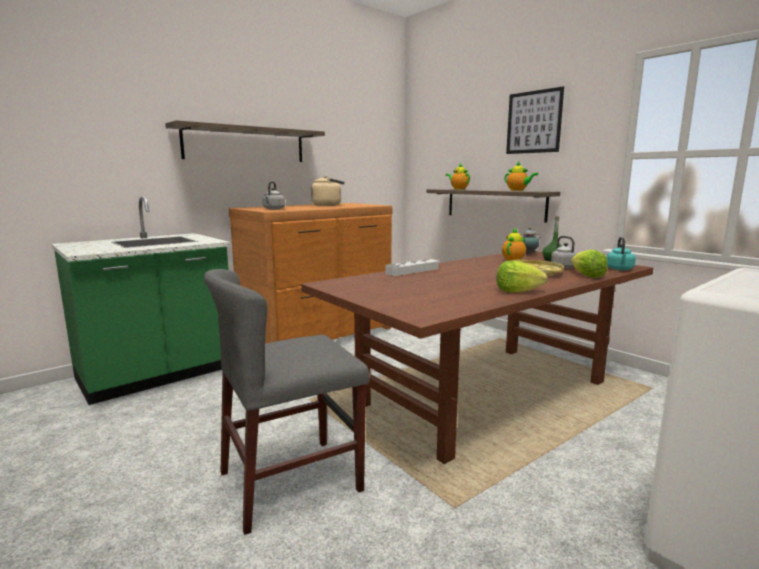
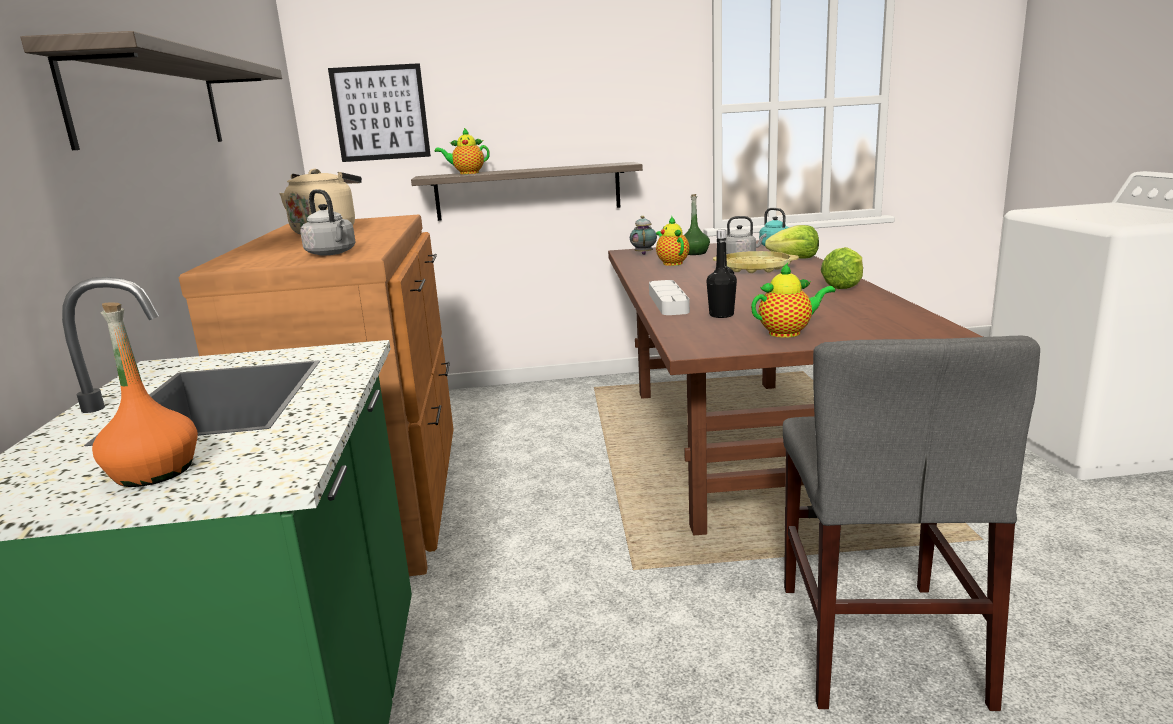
camera: 55 degrees left, 5 degrees up
teapot [505,162,538,191] -> teapot moved to [751,263,835,338]
picture [506,86,564,154] -> picture moved to [328,63,431,162]
none -> orange bottle [92,302,198,487]
none -> black bottle [707,230,737,318]

